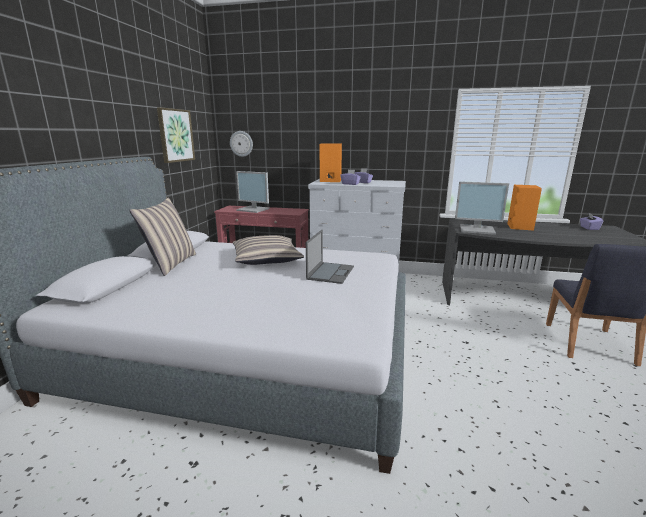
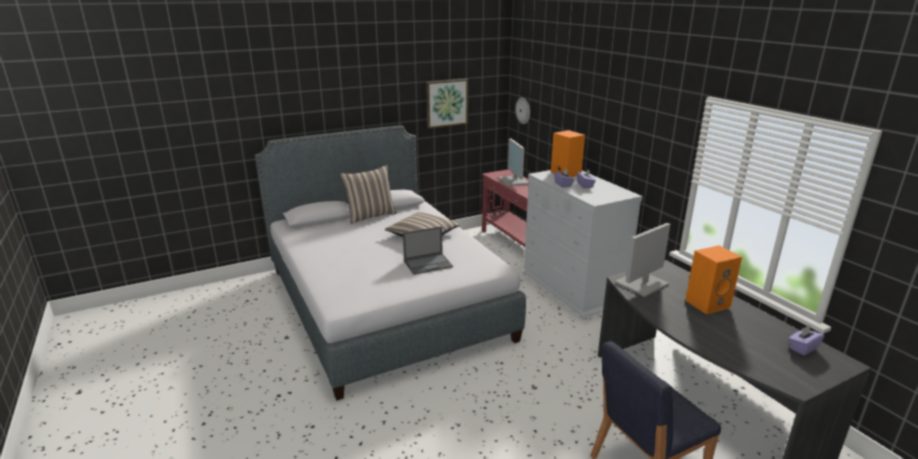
camera: 50 degrees right, 5 degrees up
monitor [455,181,509,235] -> monitor turned 75 degrees clockwise [615,223,670,297]

